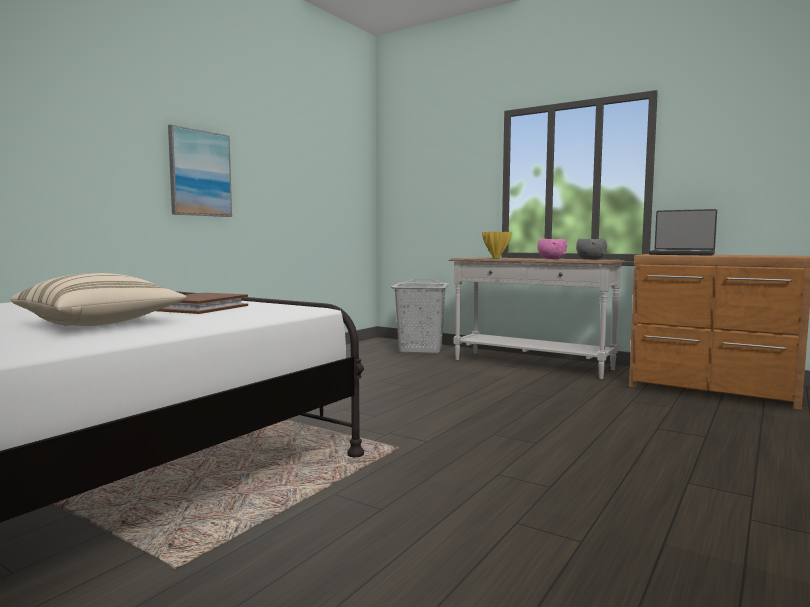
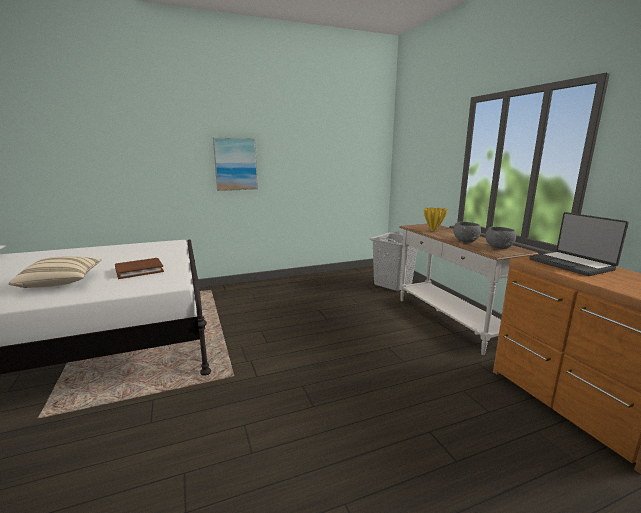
camera: 35 degrees right, 10 degrees up
pink bowl [537,239,567,260] -> grey bowl [453,222,481,243]

